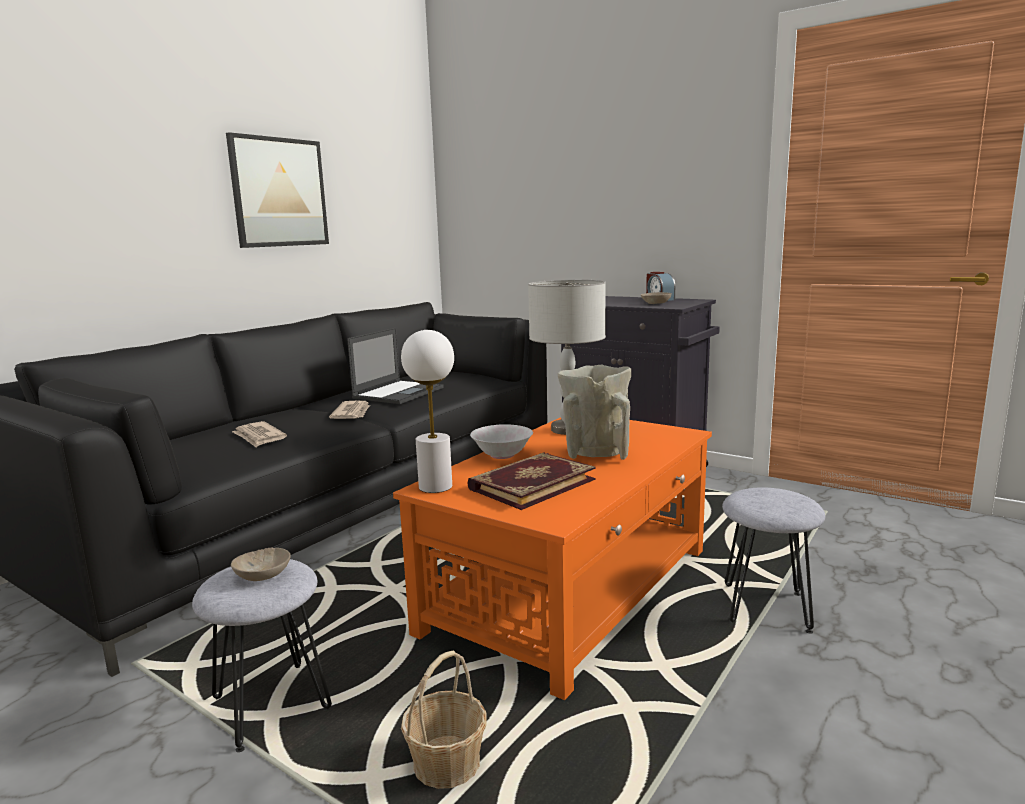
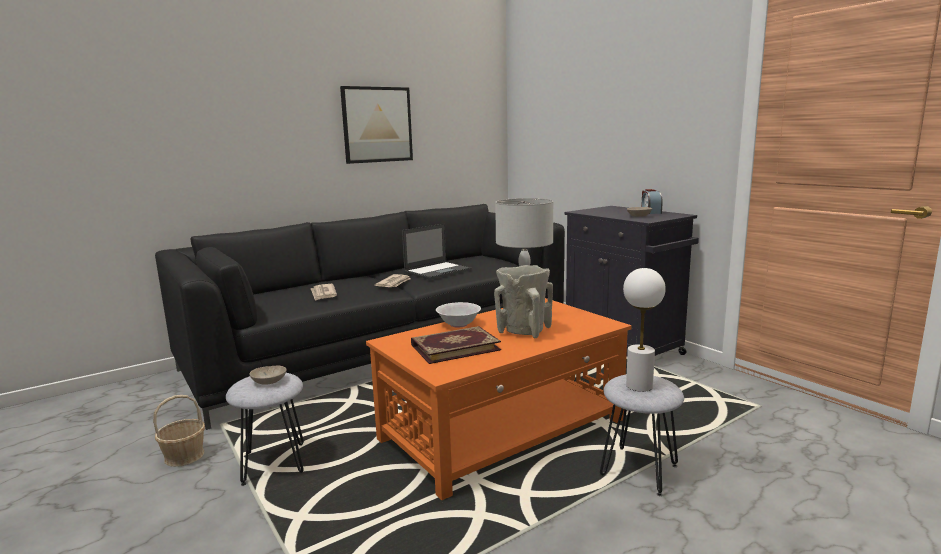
camera: 20 degrees right, 0 degrees up
white table lamp [401,330,454,493] -> white table lamp moved to [623,268,666,392]
basket [401,650,487,789] -> basket moved to [153,395,205,467]

